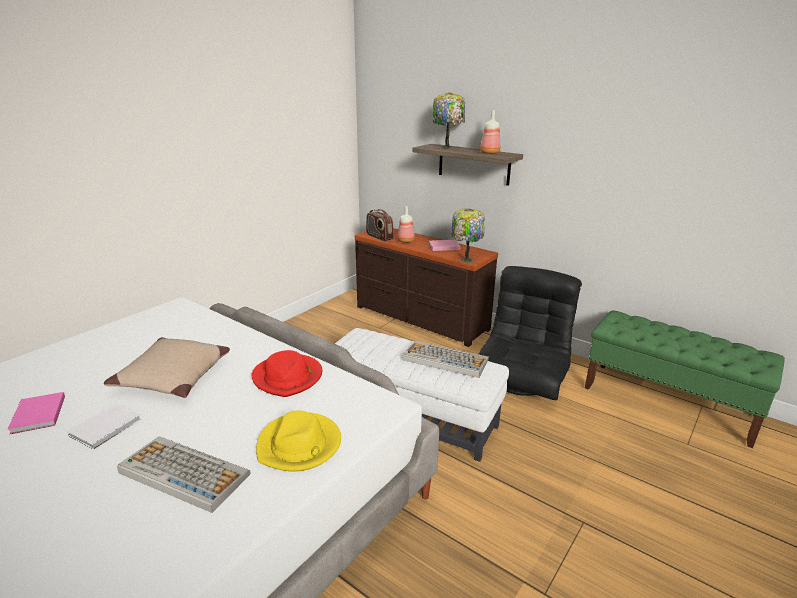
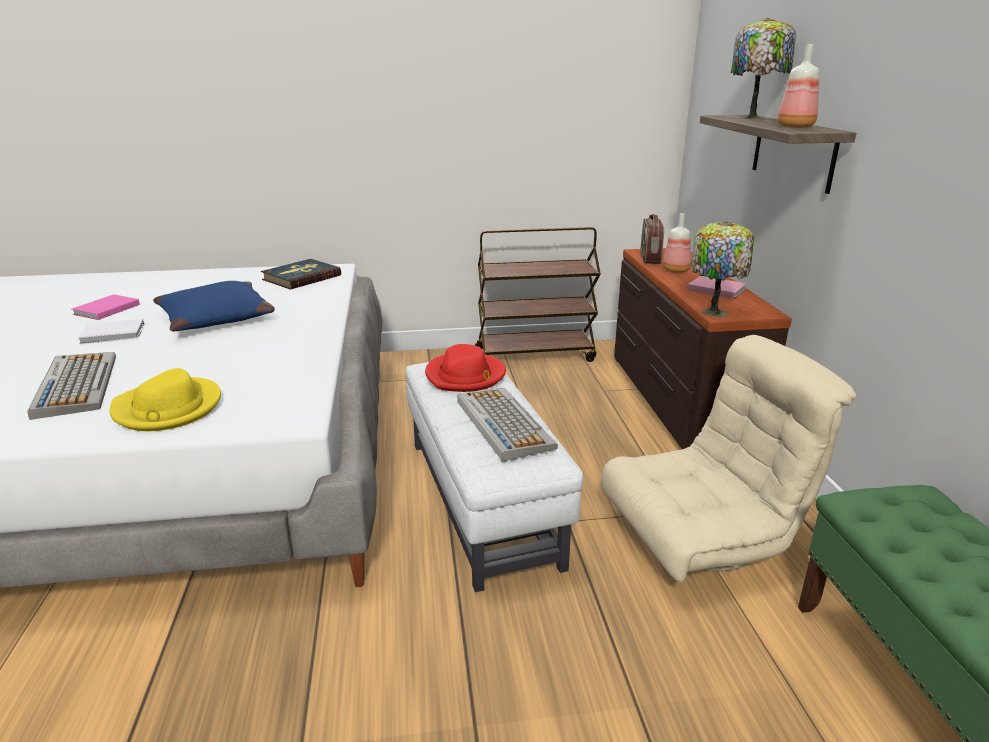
camera: 45 degrees right, 0 degrees up
beige pillow [104,337,230,398] -> blue pillow [153,281,275,331]
red hat [252,350,322,397] -> red hat moved to [425,344,506,392]
black armchair [479,266,582,400] -> beige armchair [601,335,857,582]
none -> book [261,259,341,290]
none -> brown cart [475,227,601,362]

